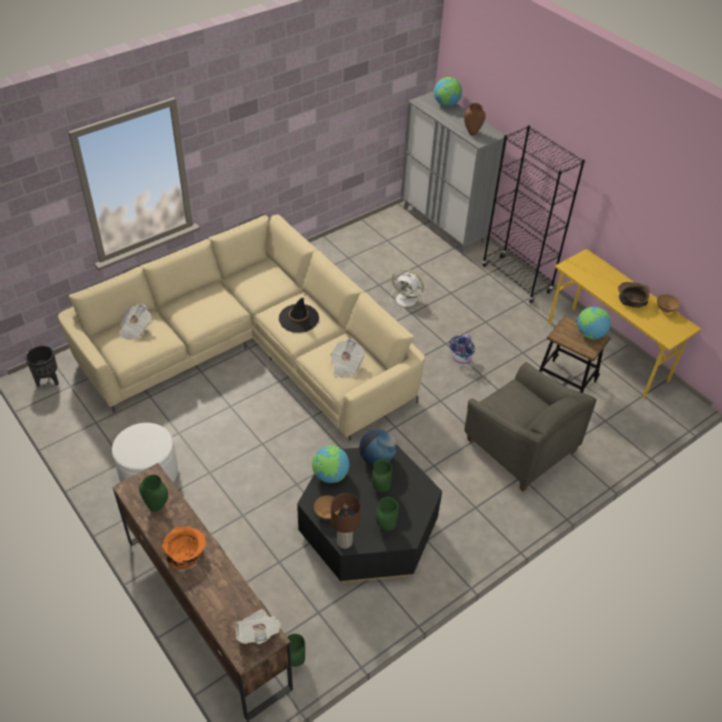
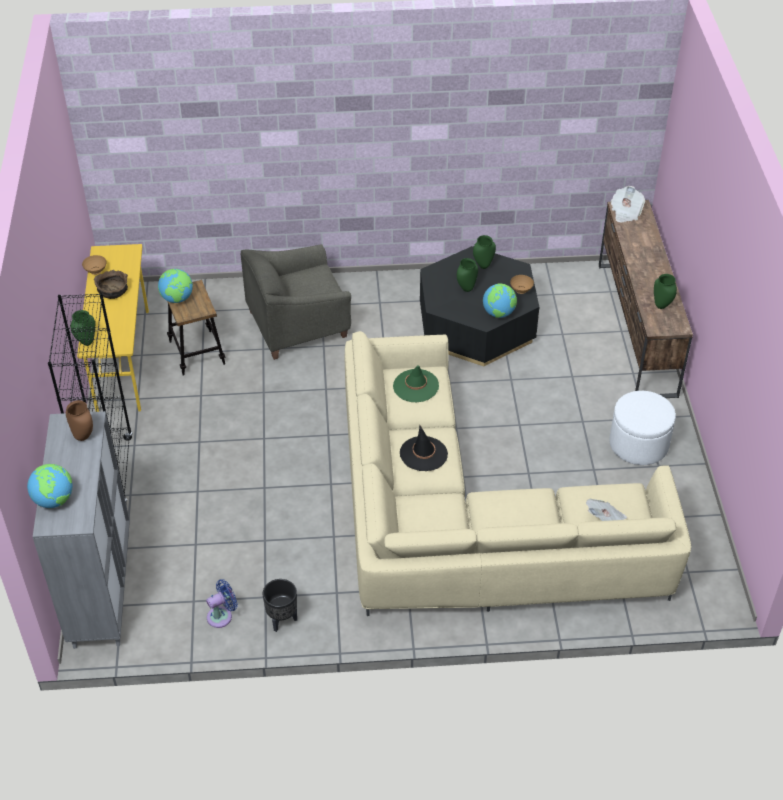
camera: 145 degrees left, 0 degrees up
black planter [25,346,59,387] -> black planter moved to [263,579,297,632]
orange bowl [162,526,206,569] -> none
green vase [287,634,305,667] -> green vase moved to [71,310,95,346]
newspaper [330,339,365,377] -> green hat [393,365,439,402]
brown table lamp [331,493,361,549] -> none
globe [359,429,396,466] -> none
white fan [390,269,424,311] -> none
blue fan [450,334,475,364] -> blue fan moved to [206,579,237,628]
grey armchair [464,362,597,492] -> grey armchair turned 105 degrees counterclockwise [240,244,351,360]

